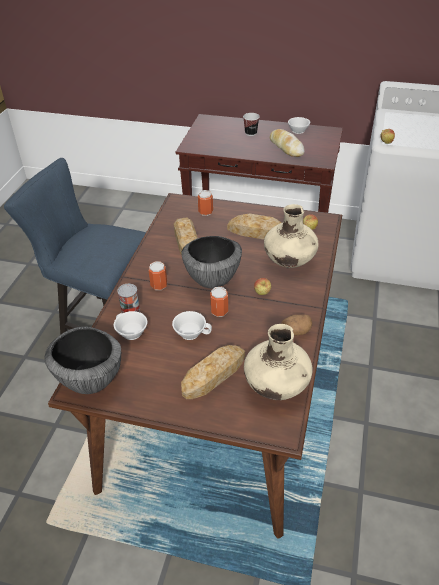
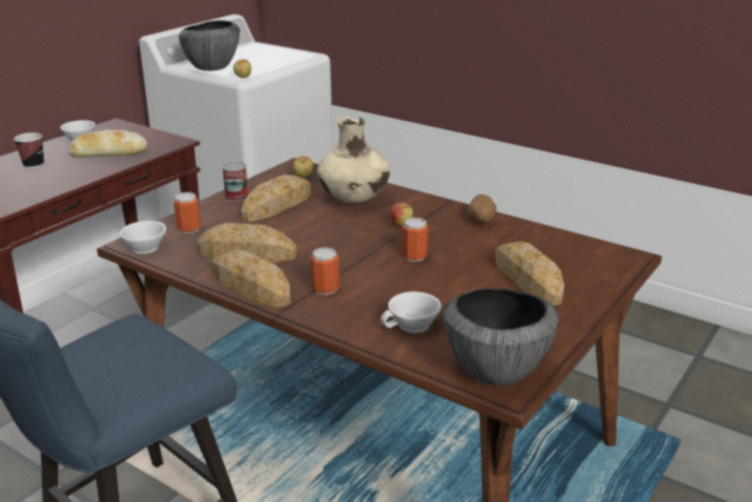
camera: 70 degrees left, 15 degrees down
can [117,284,140,313] -> can moved to [222,162,248,201]
white cup [172,311,212,340] -> white cup moved to [120,221,166,254]
bowl [181,236,242,288] -> bowl moved to [179,20,240,71]
beige vase [244,324,313,400] -> none
none -> bread [210,250,290,307]

